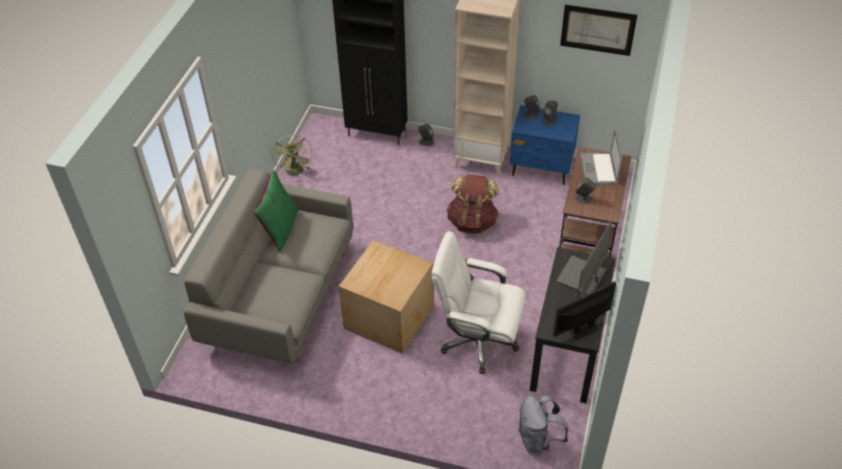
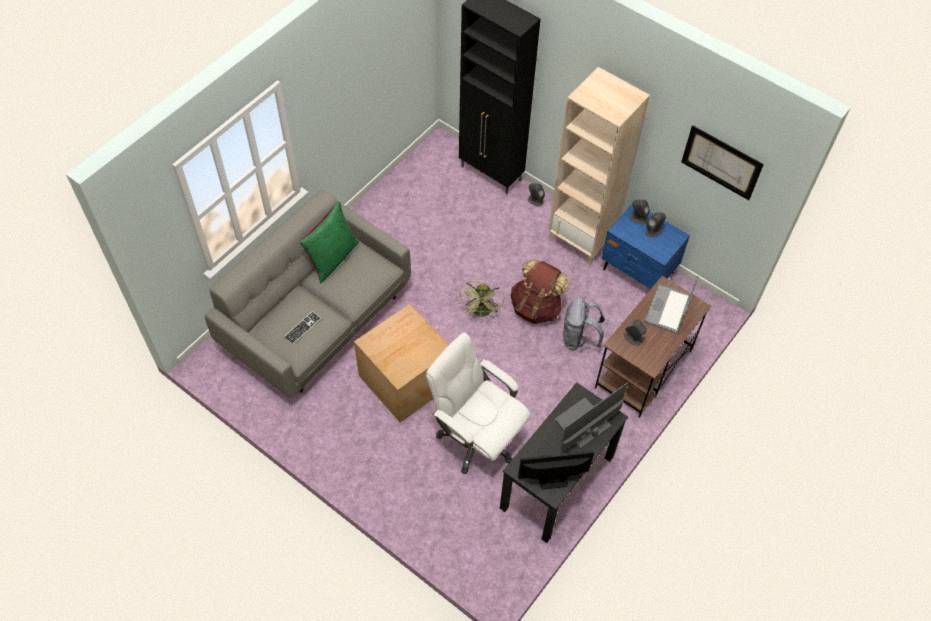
camera: 20 degrees right, 10 degrees up
green fan [272,135,312,177] -> green fan moved to [459,280,505,317]
grey backpack [518,395,568,456] -> grey backpack moved to [564,297,605,350]
none -> keyboard [284,311,321,345]

